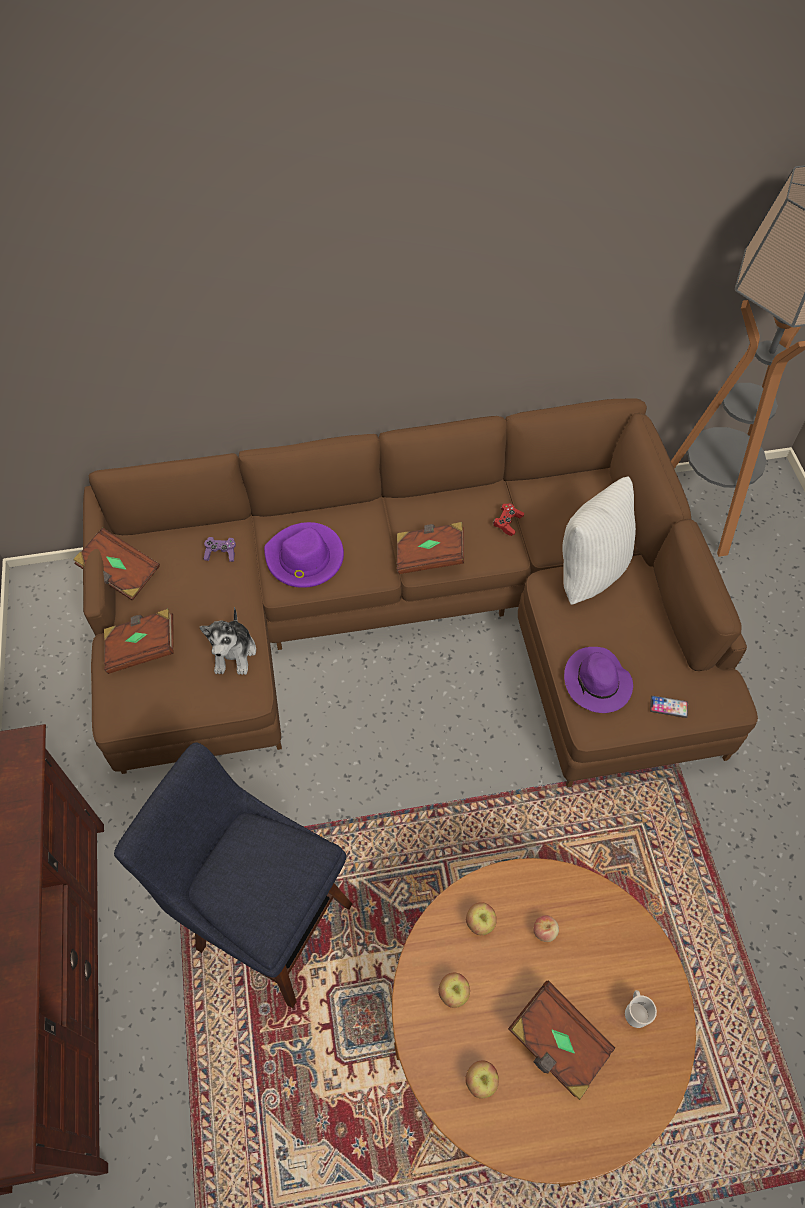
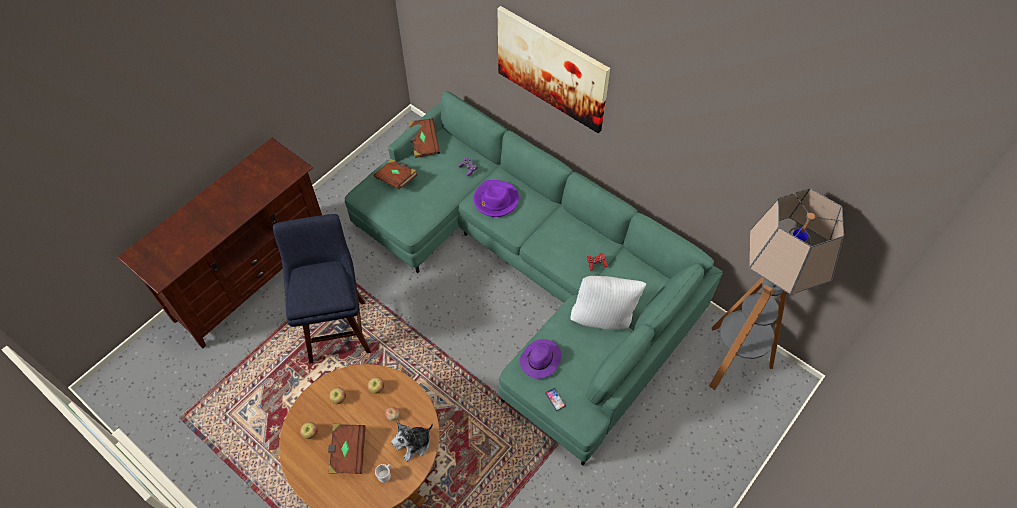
camera: 50 degrees right, 0 degrees up
brown sofa [83,398,758,787] -> green sofa [345,91,723,466]
plush toy [200,607,256,675] -> plush toy moved to [391,421,433,462]
brown book [397,522,465,574] -> none
none -> picture [497,6,610,134]

